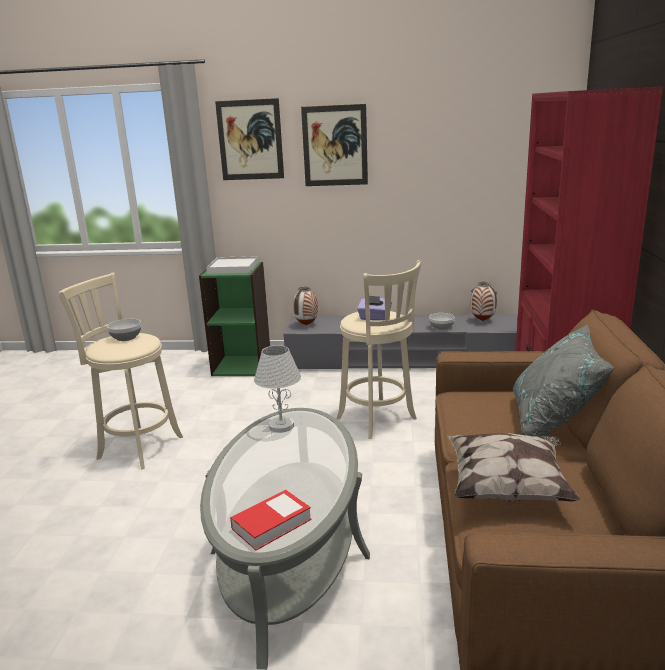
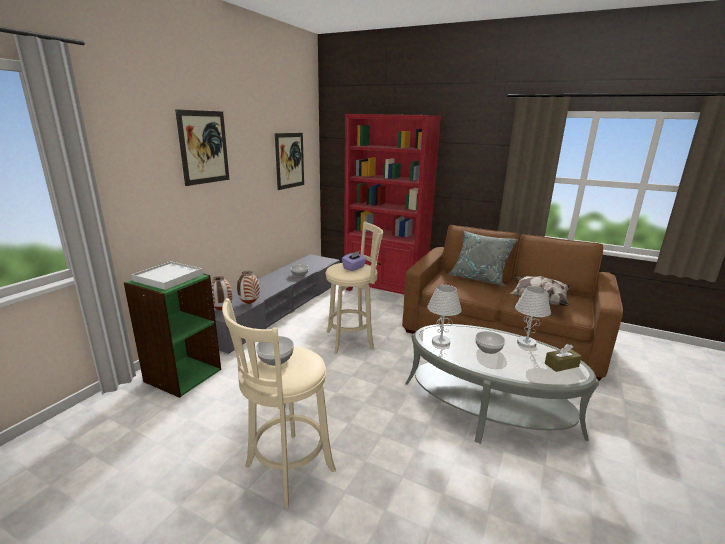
camera: 70 degrees left, 0 degrees up
picture [215,98,284,180] -> picture moved to [275,133,304,190]
book [230,490,311,550] -> brown tissue box [545,344,582,372]
vase [471,282,497,321] -> vase moved to [237,271,260,304]
none -> bowl [475,331,505,354]
none -> white table lamp [515,286,551,348]

